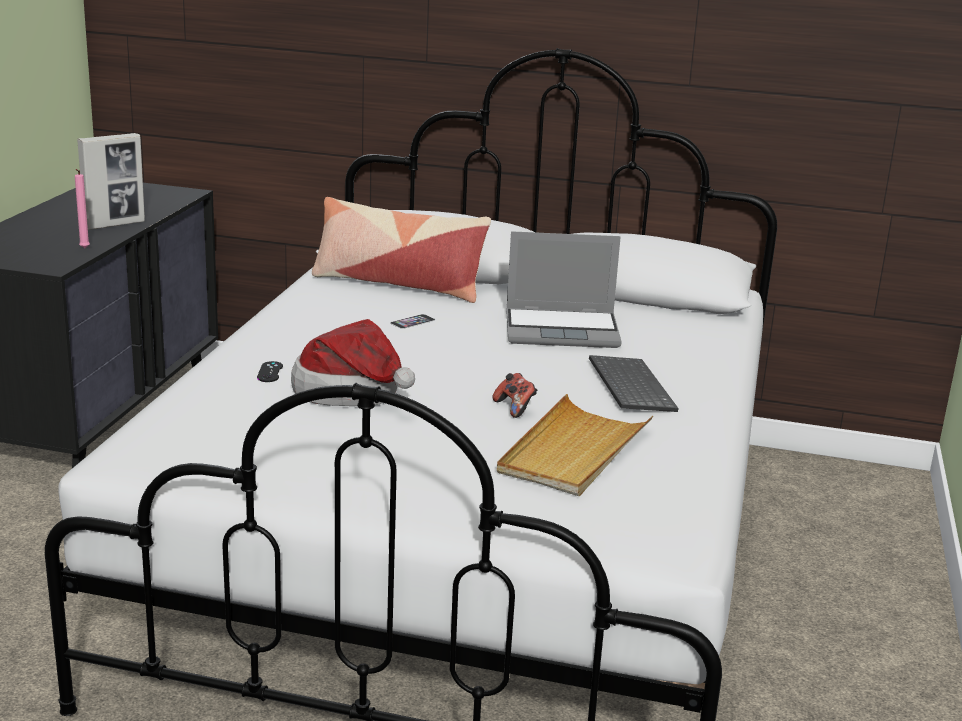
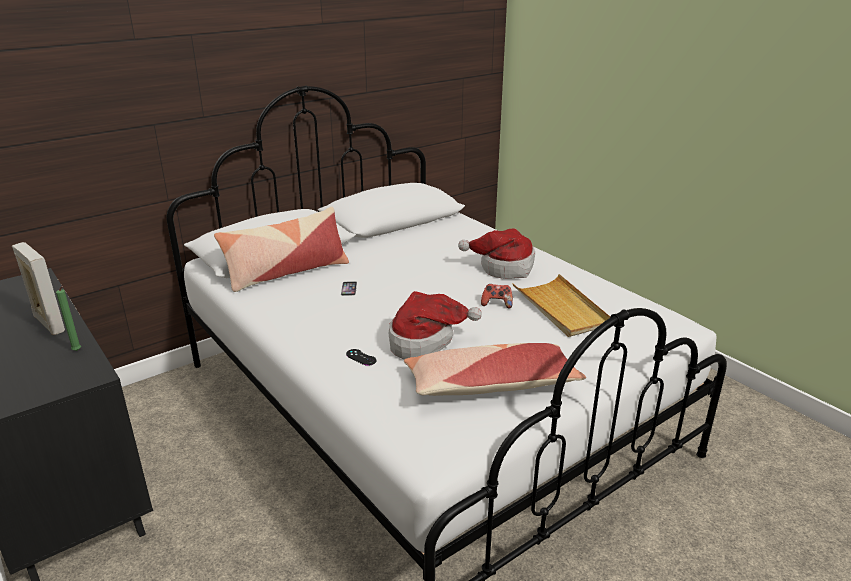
camera: 50 degrees left, 5 degrees up
pink candle [75,169,90,248] -> green candle [56,286,81,351]
picture frame [77,133,145,230] -> picture frame turned 45 degrees counterclockwise [12,242,65,335]
laptop [506,231,622,348] -> none
keyboard [589,355,679,412] -> hat [458,228,535,279]
none -> pillow [404,343,586,396]

